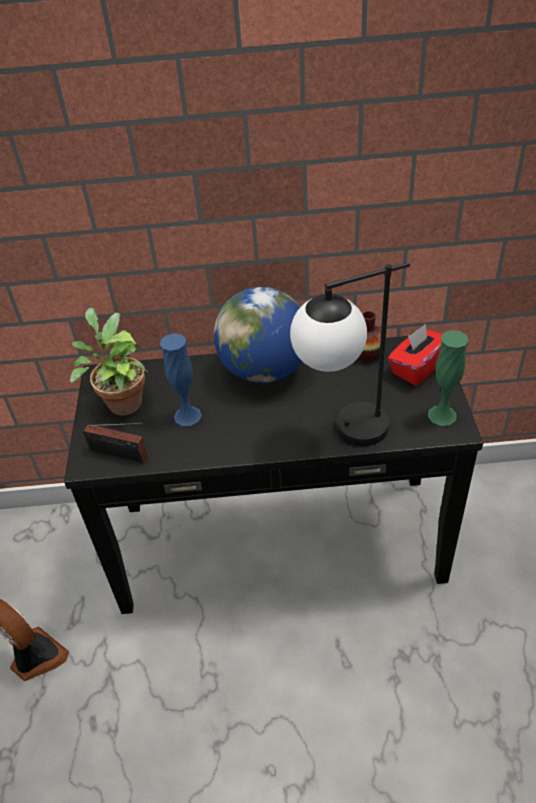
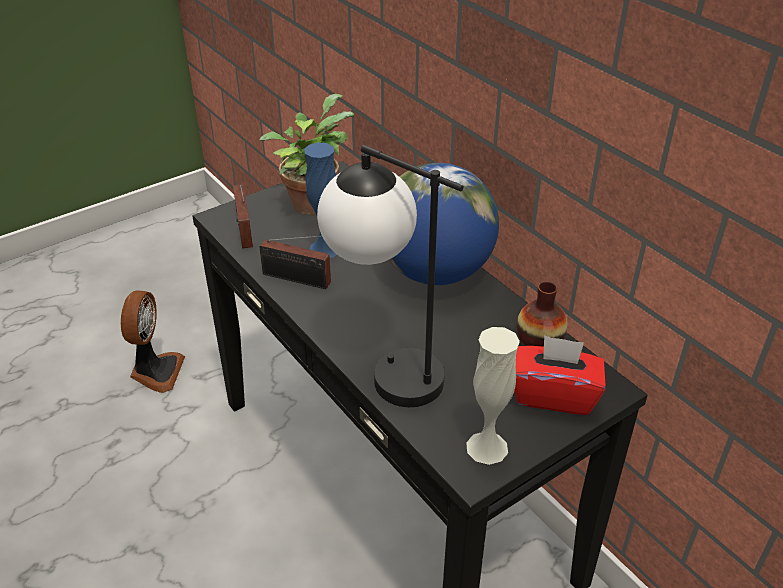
camera: 55 degrees right, 5 degrees down
green vase [428,330,469,426] -> white vase [466,327,520,465]
none -> radio [259,236,331,289]

